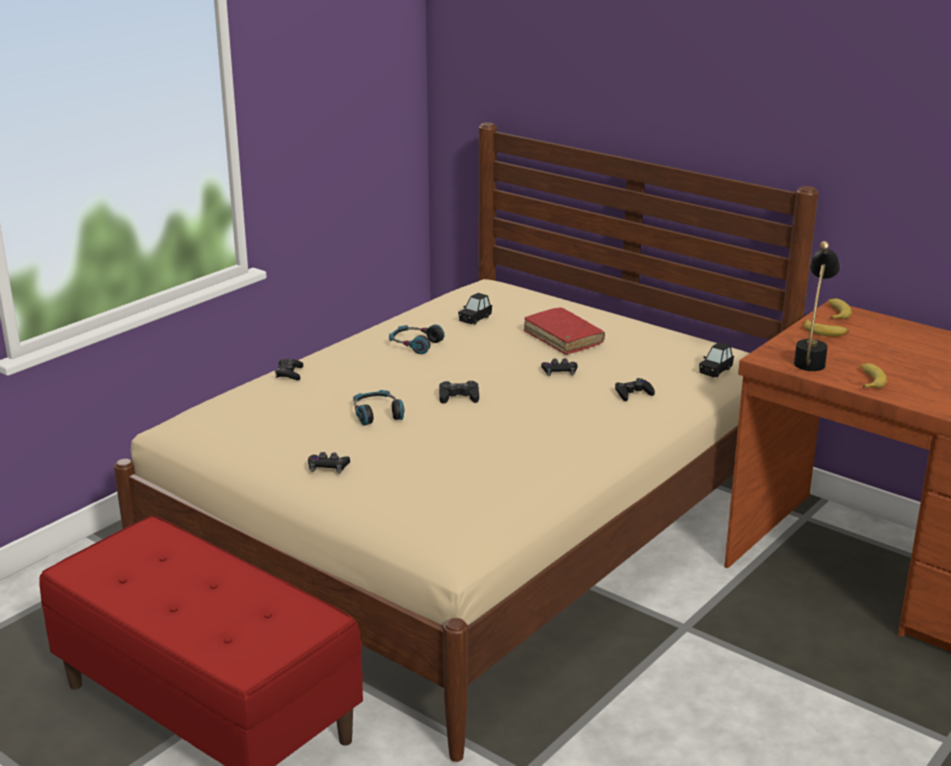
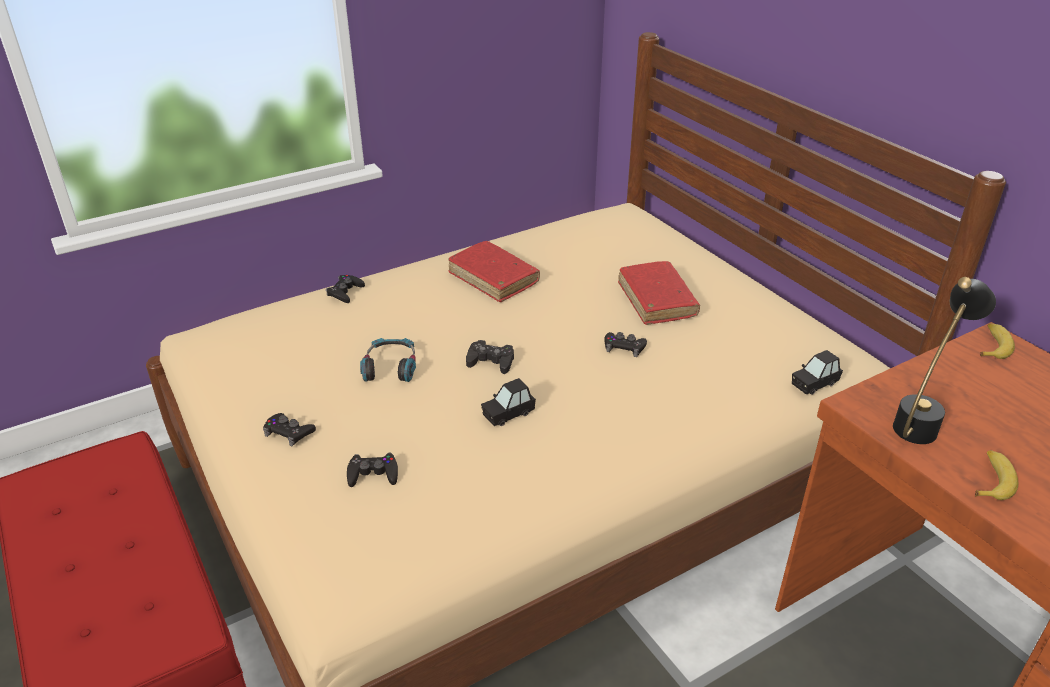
camera: 20 degrees right, 10 degrees up
headphones [389,324,444,354] -> red book [448,241,540,302]
black toy car [458,293,492,325] -> black toy car moved to [481,378,536,426]
black game controller [615,378,655,401] -> black game controller moved to [347,453,398,487]
banana [804,319,849,337] -> none

